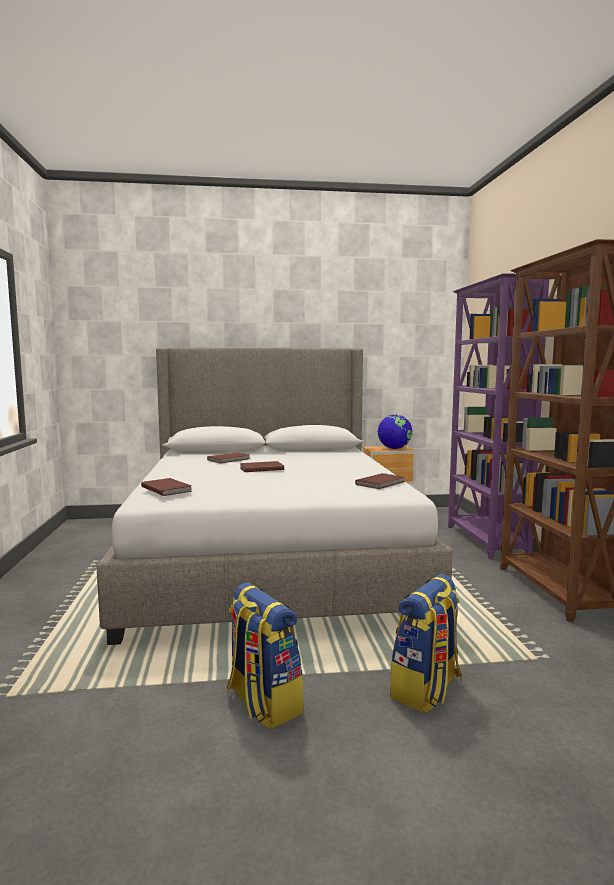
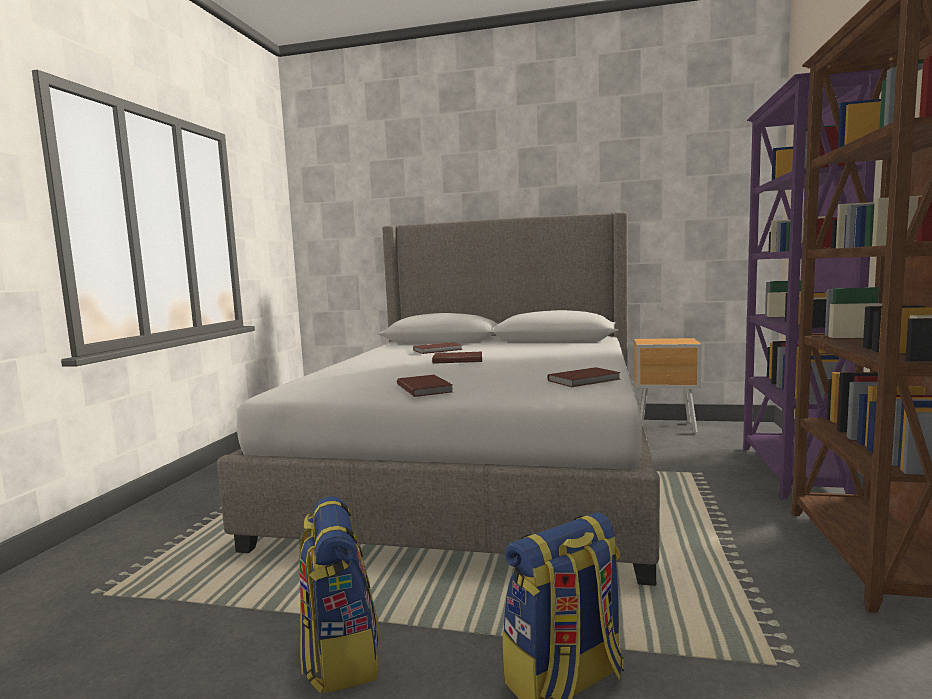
camera: 20 degrees right, 0 degrees up
brown book [141,478,191,496] -> brown book moved to [397,375,453,397]
globe [378,415,412,449] -> none

